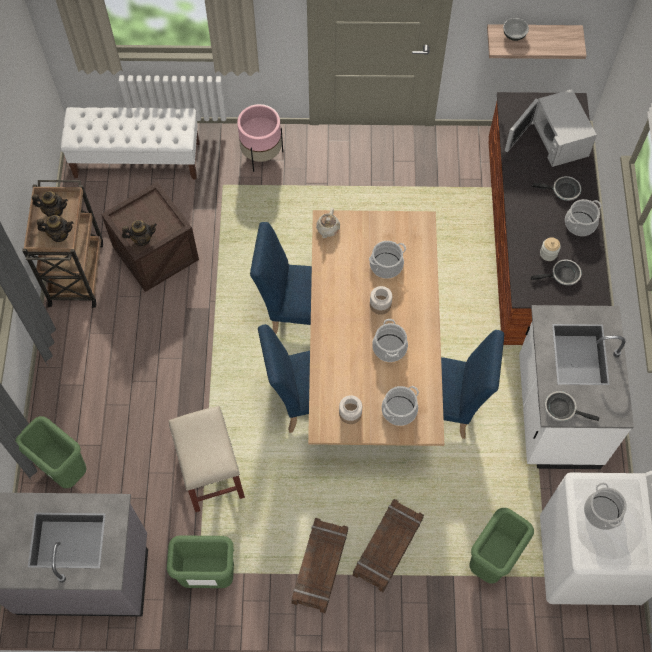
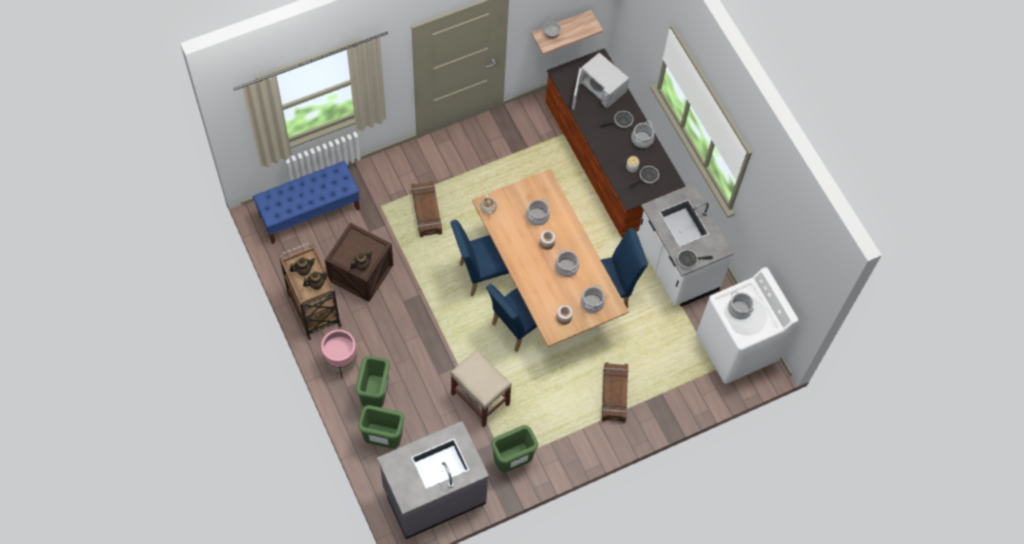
camera: 30 degrees left, 0 degrees up
white bench [61,107,199,179] -> blue bench [253,161,360,244]
pink planter [237,104,283,172] -> pink planter moved to [321,330,357,377]
crate [291,518,348,613] -> crate moved to [411,181,442,237]
green trash can [470,508,534,584] -> green trash can moved to [356,356,390,407]

